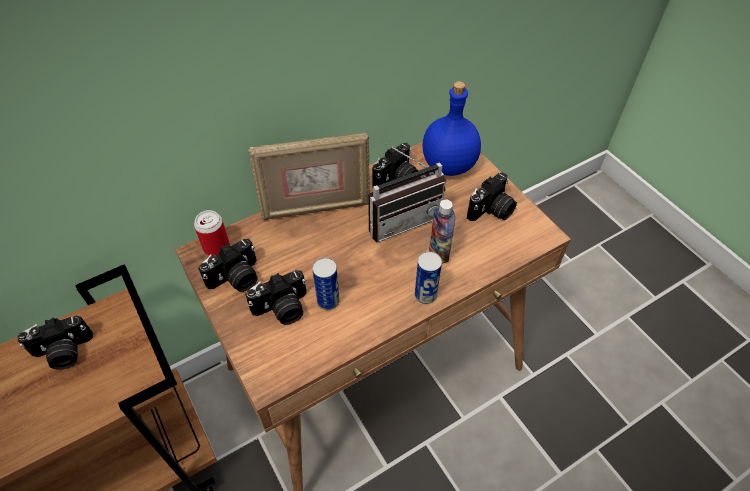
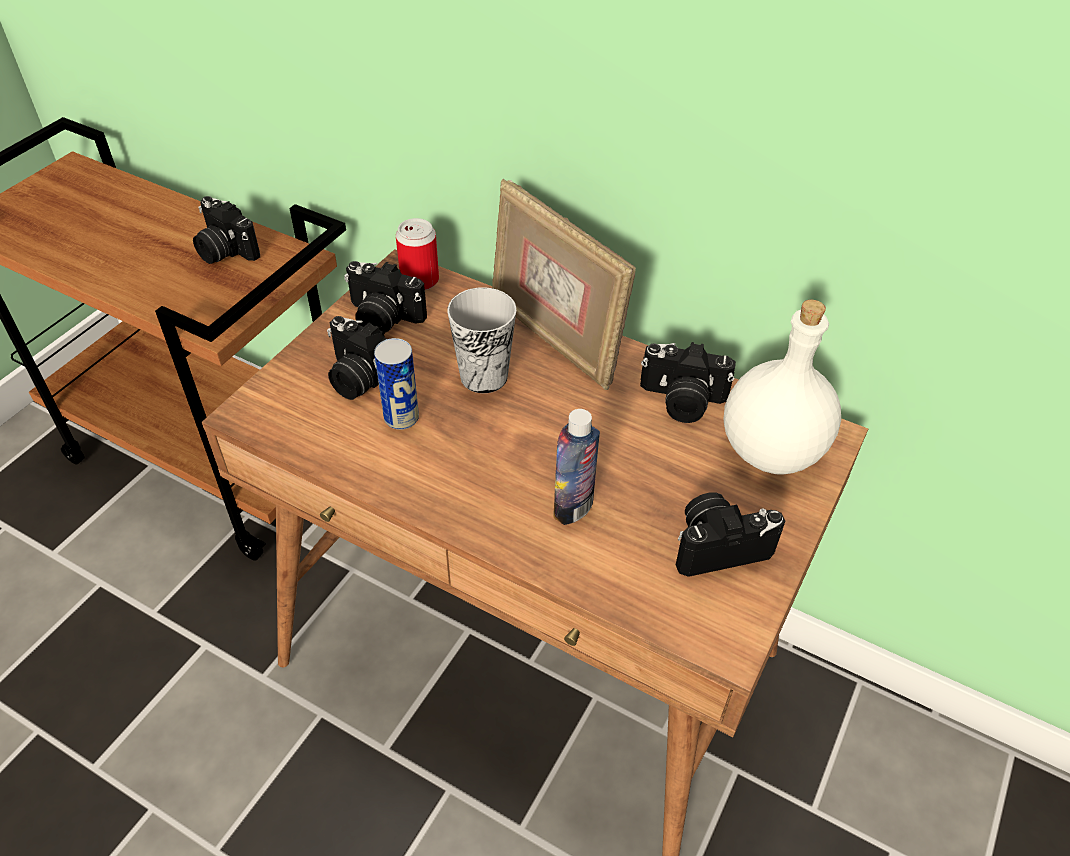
camera: 60 degrees right, 5 degrees down
radio [368,143,446,242] -> none
can [415,251,442,304] -> none
blue bottle [423,81,481,176] -> white bottle [723,300,841,474]
camera [467,173,517,221] -> camera turned 150 degrees clockwise [676,492,785,577]
none -> cup [447,287,516,393]

